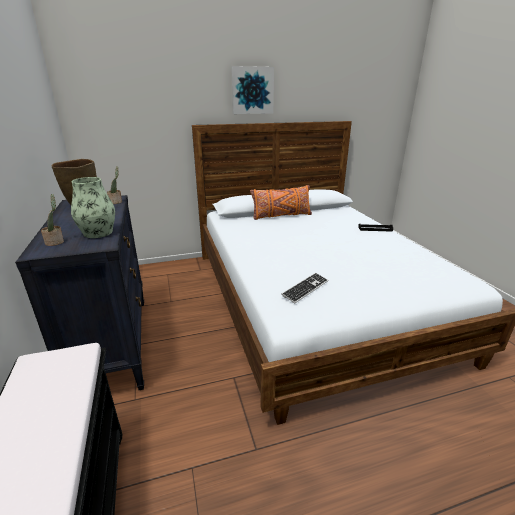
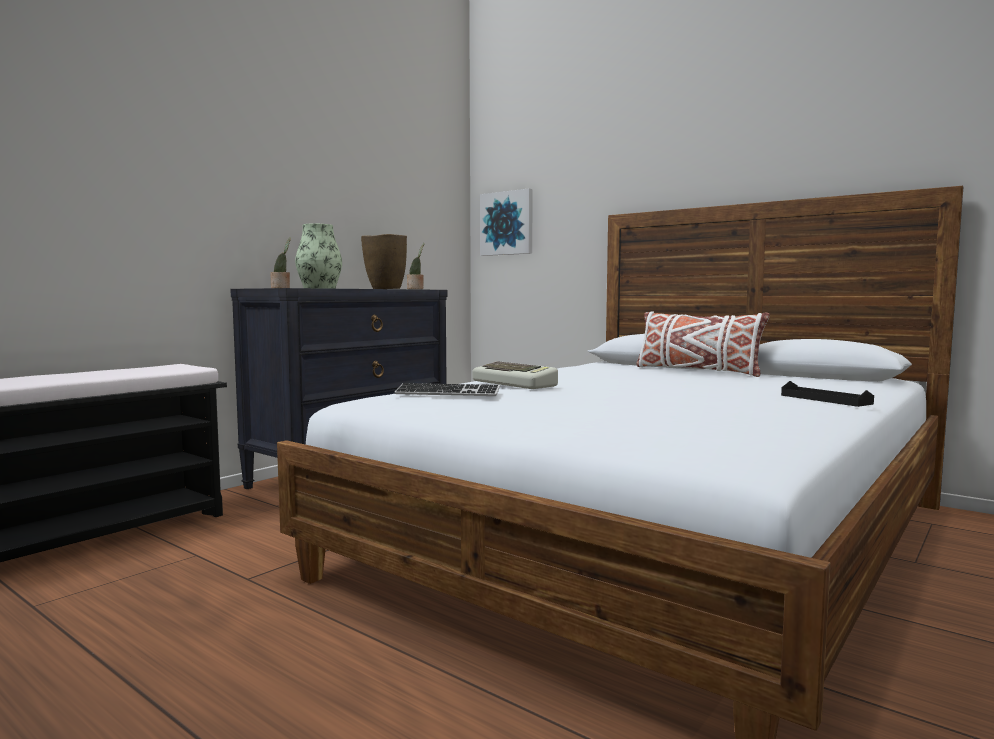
camera: 55 degrees right, 20 degrees down
picture [231,66,274,114] -> picture moved to [480,189,533,256]
orange pillow [250,185,312,220] -> white pillow [636,311,770,377]
none -> keyboard [472,361,558,389]

